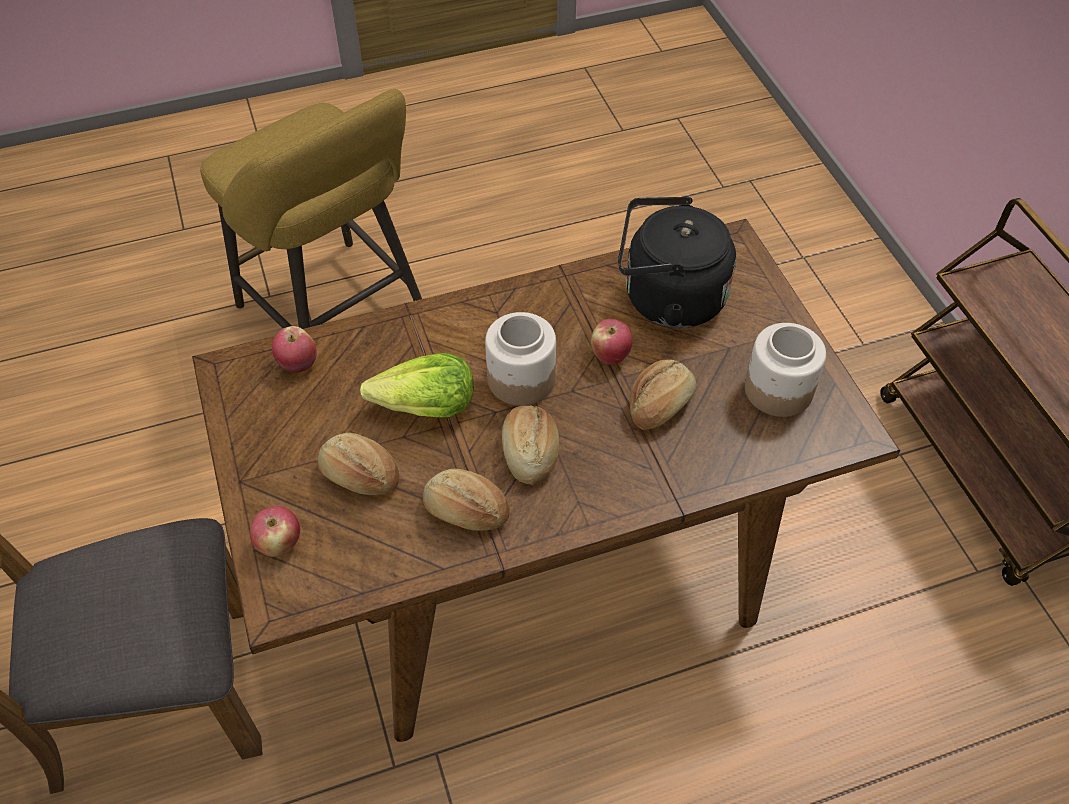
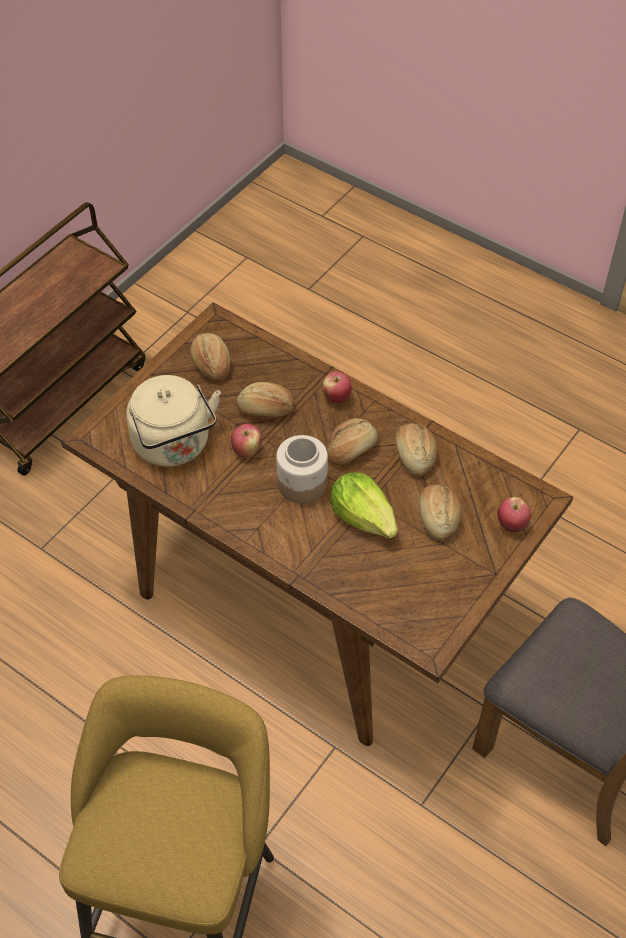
camera: 125 degrees left, 0 degrees up
apple [272,326,317,373] -> apple moved to [322,371,352,404]
black kettle [618,196,736,328] -> beige kettle [126,375,221,467]
jar [745,323,826,417] -> bread [190,333,231,380]

